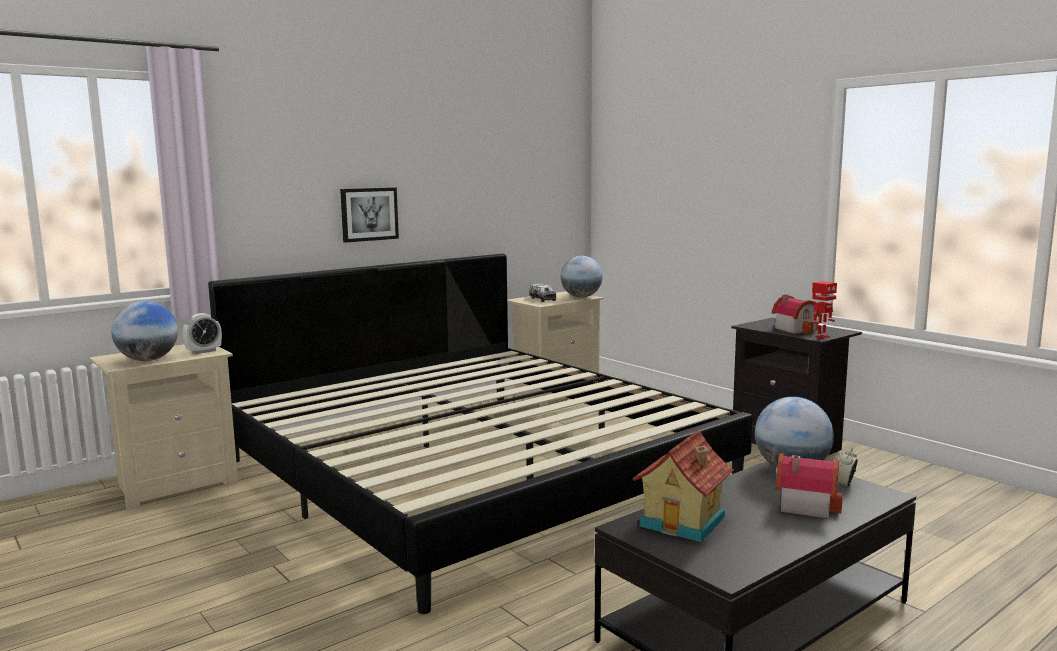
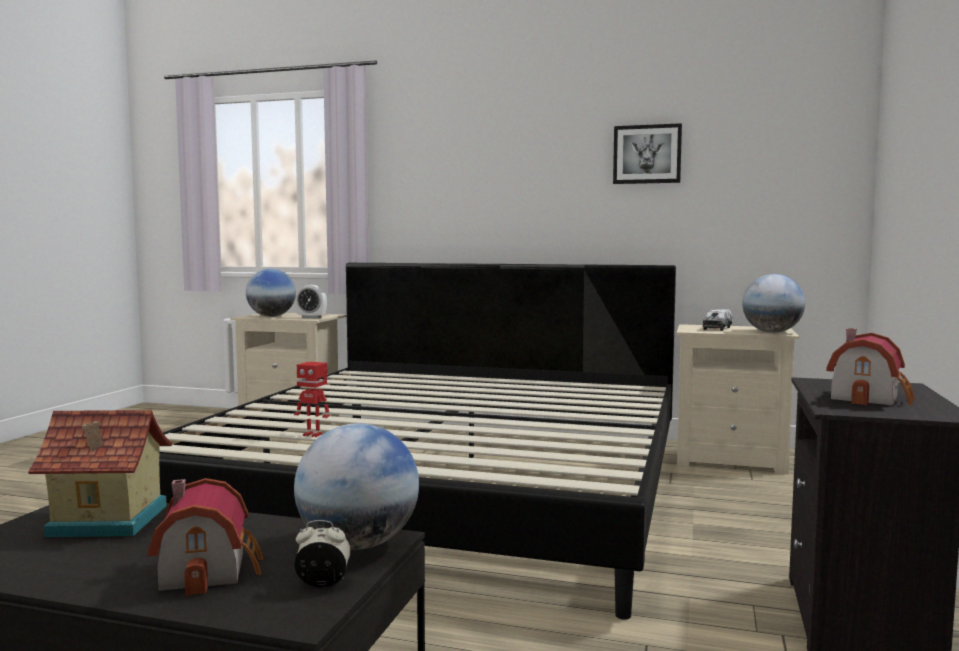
camera: 55 degrees right, 5 degrees down
picture [340,187,399,243] -> picture moved to [613,123,682,184]
toy robot [812,281,837,339] -> toy robot moved to [294,362,330,437]

